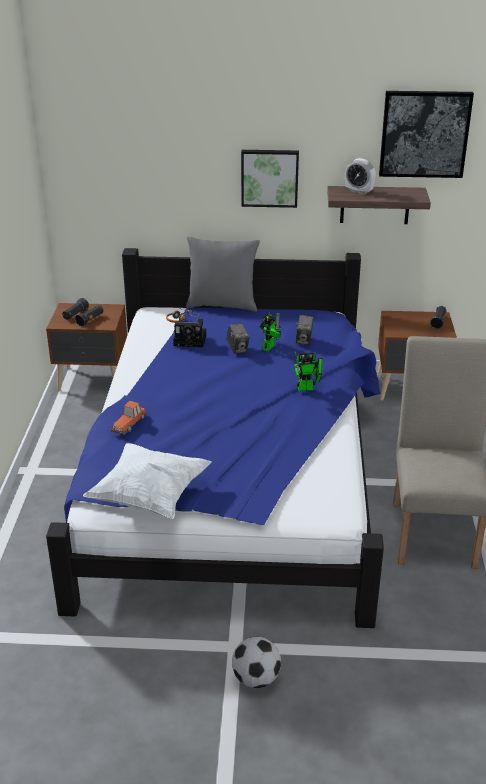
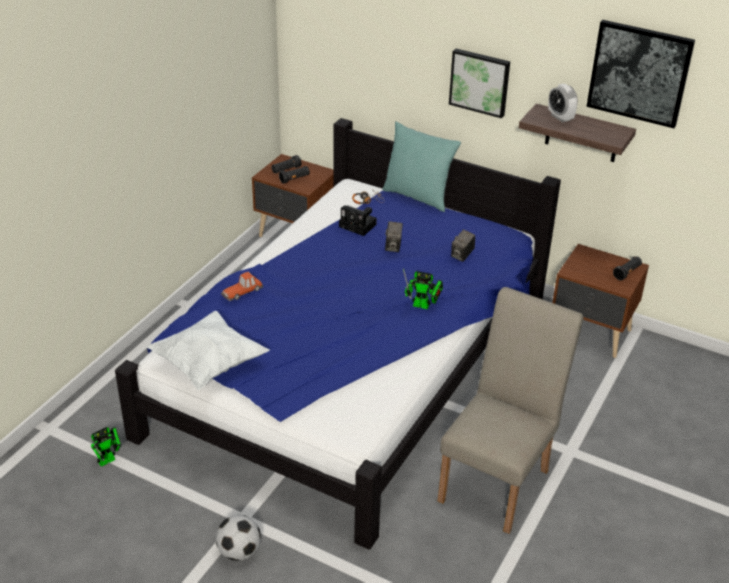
camera: 25 degrees right, 5 degrees up
grey pillow [186,237,260,312] -> turquoise pillow [382,121,461,212]
toy robot [260,313,282,351] -> toy robot moved to [91,427,121,467]

